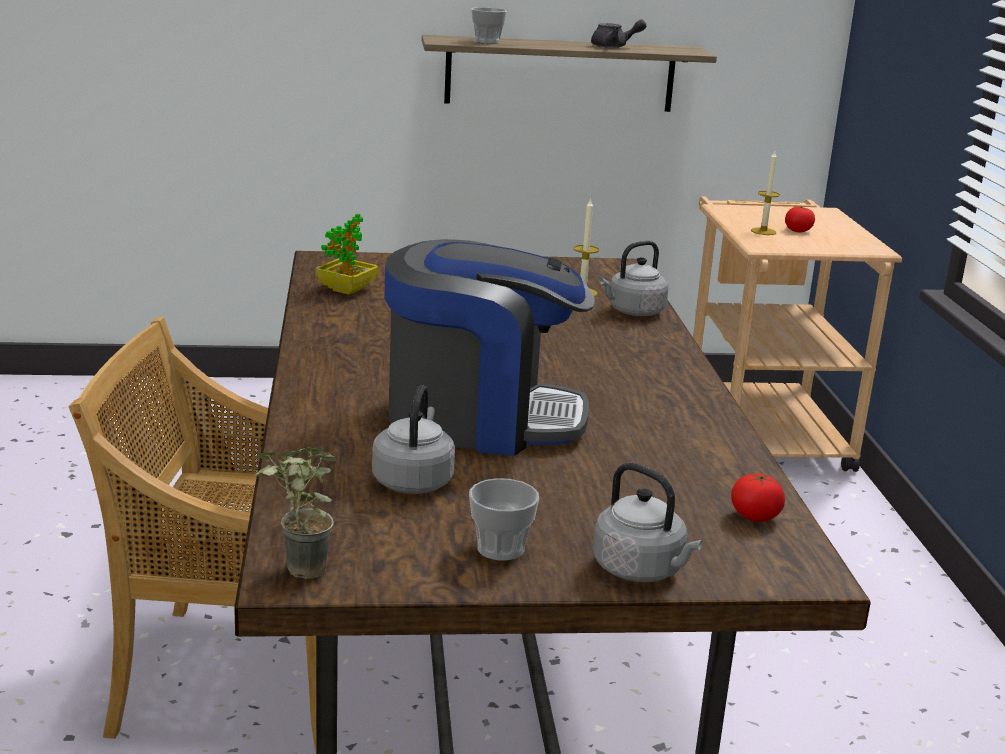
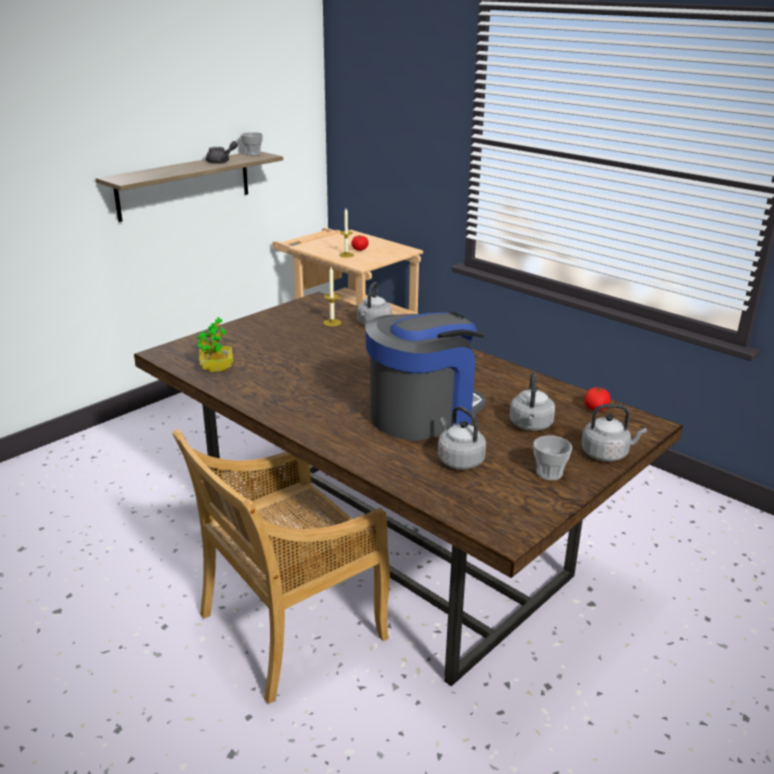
camera: 40 degrees left, 5 degrees up
potted plant [255,447,336,579] -> none
cup [471,7,507,44] -> cup moved to [241,132,263,156]
none -> grey kettle [510,372,555,431]

